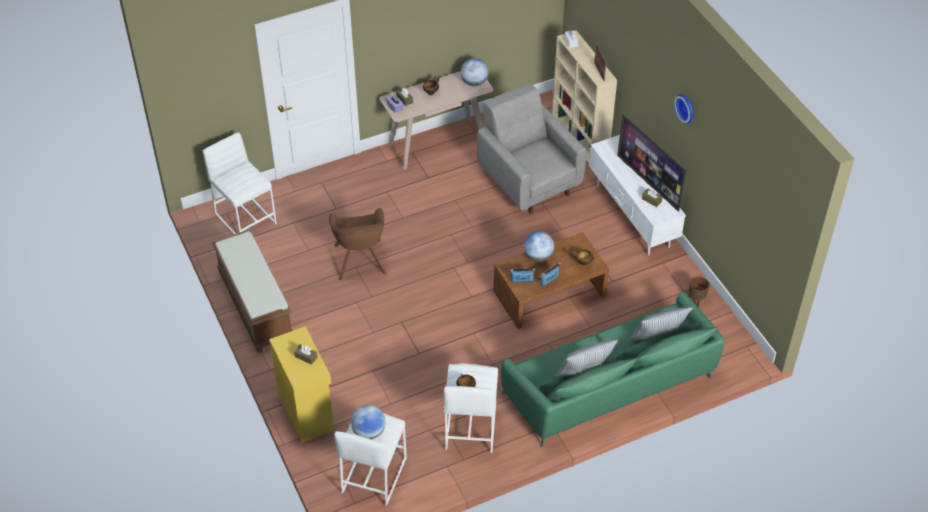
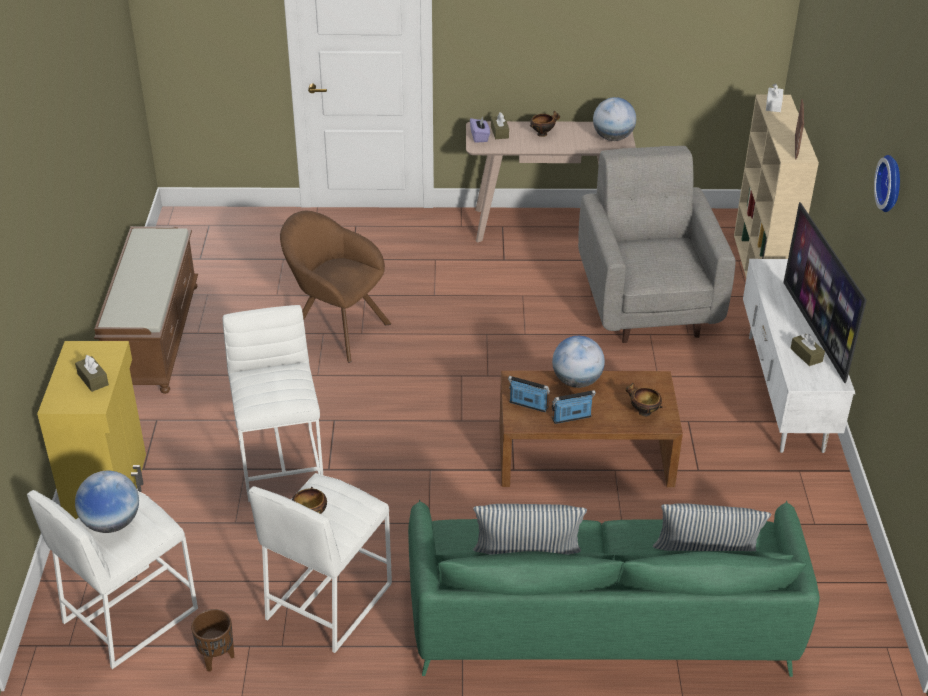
camera: 25 degrees right, 10 degrees down
white stool [203,132,277,234] -> white stool moved to [223,305,323,502]
brown armchair [329,208,387,280] -> brown armchair turned 105 degrees clockwise [280,211,391,363]
brown planter [688,276,710,307] -> brown planter moved to [191,609,234,672]

